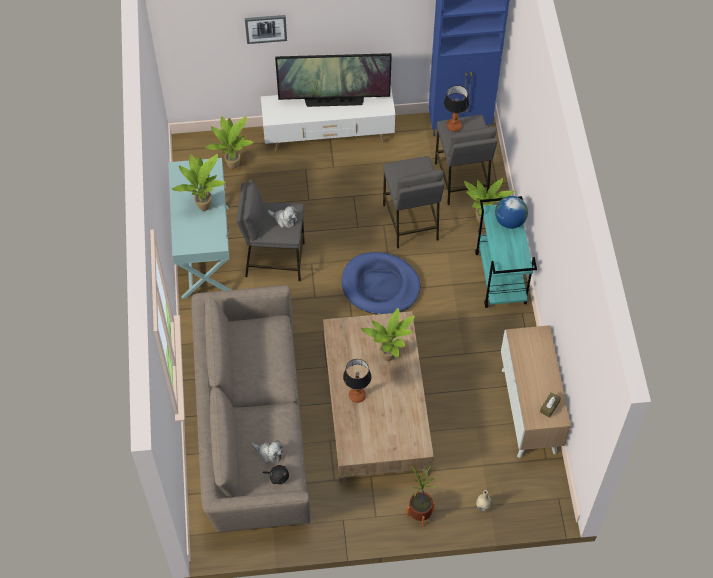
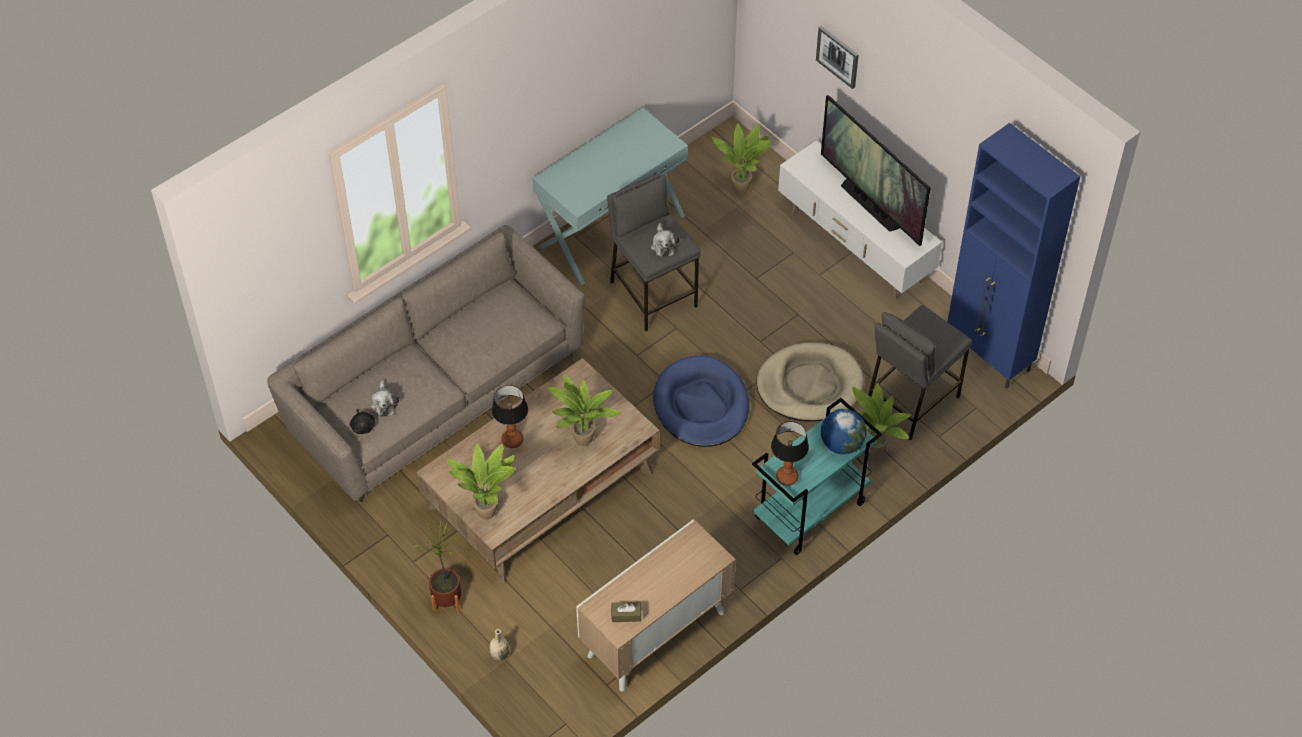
camera: 55 degrees right, 5 degrees down
potted plant [172,154,226,211] -> potted plant moved to [447,444,516,519]
grey stool [383,156,444,248] -> beige dog bed [757,343,864,422]
table lamp [444,85,469,132] -> table lamp moved to [771,421,809,486]

